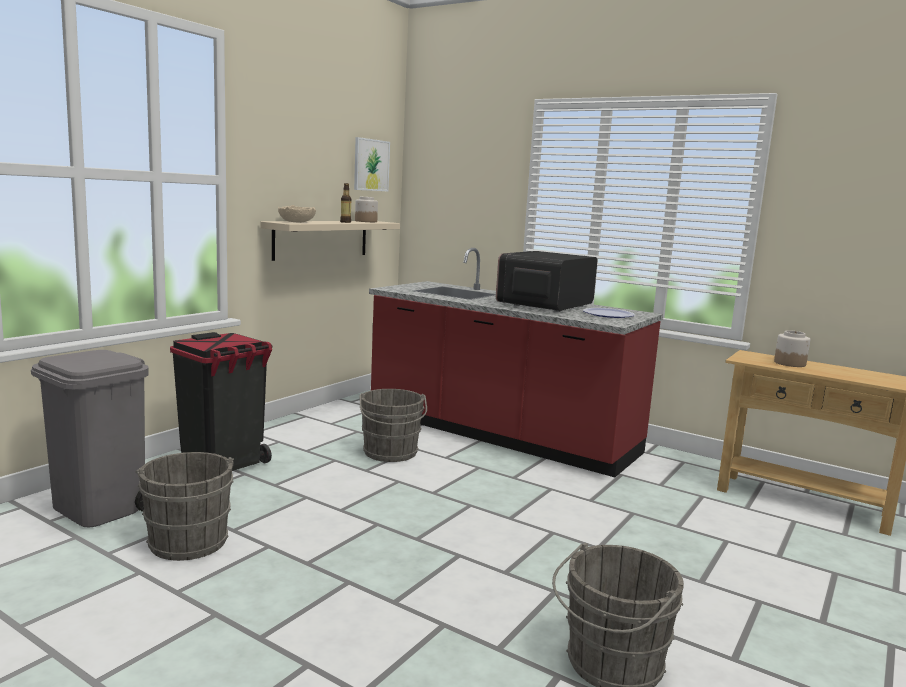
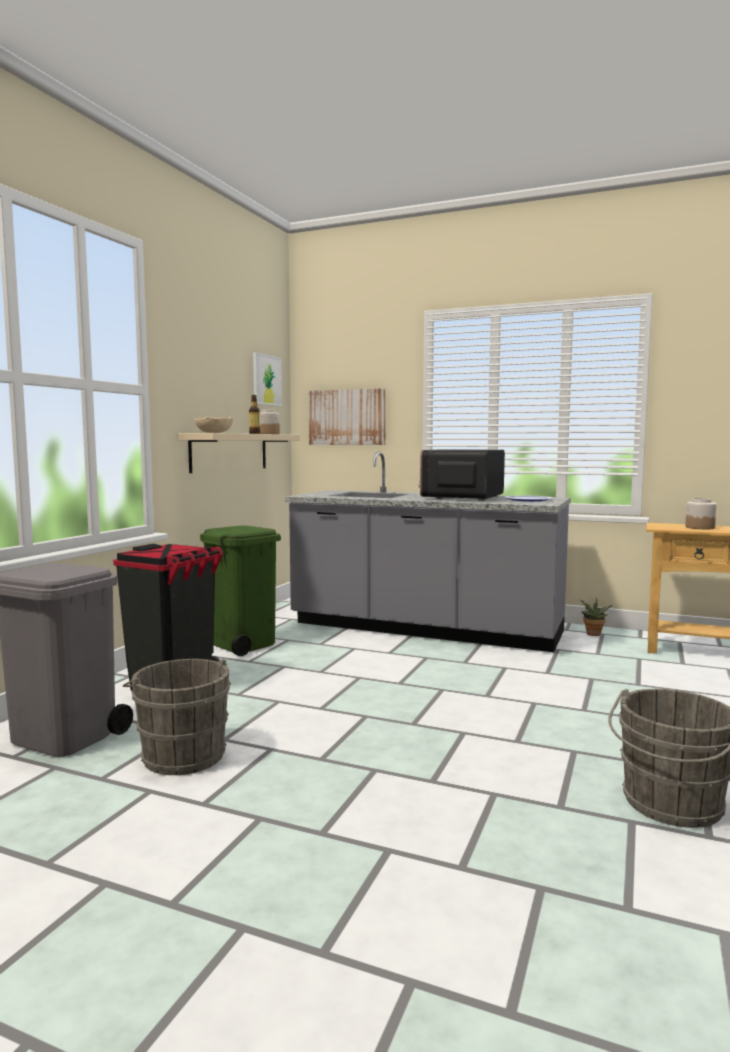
camera: 10 degrees left, 5 degrees down
grey bucket [359,389,427,462] -> none
red counter [369,248,663,477] -> grey counter [285,452,571,652]
none -> green trash can [200,526,281,656]
none -> picture [309,388,386,445]
none -> potted plant [580,598,612,636]

